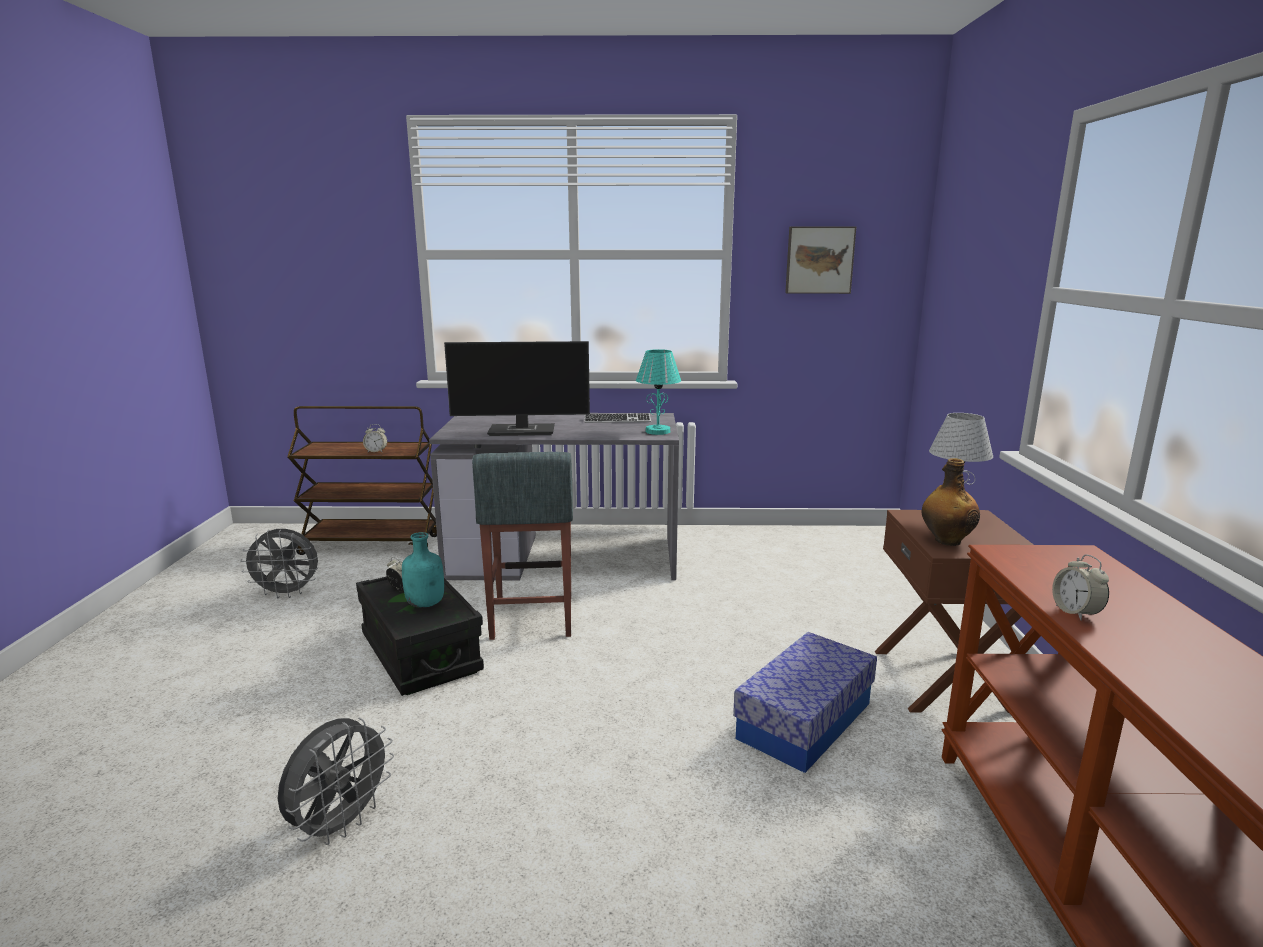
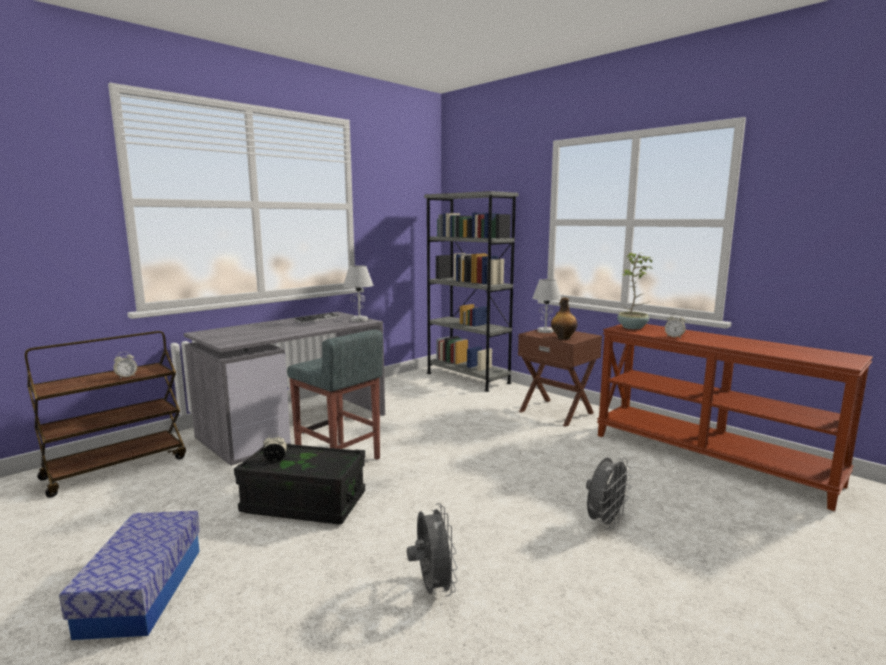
camera: 45 degrees left, 5 degrees down
grey fan [240,529,318,598] -> grey fan moved to [586,458,632,530]
turquoise bottle [402,532,444,608] -> none
monitor [444,341,590,436] -> none
turquoise table lamp [636,349,681,435] -> white table lamp [343,266,374,322]
storage box [733,632,877,773] -> storage box moved to [59,511,200,640]
picture [785,226,856,294] -> none
none -> grey bookcase [424,191,518,392]
none -> potted plant [617,253,653,329]

